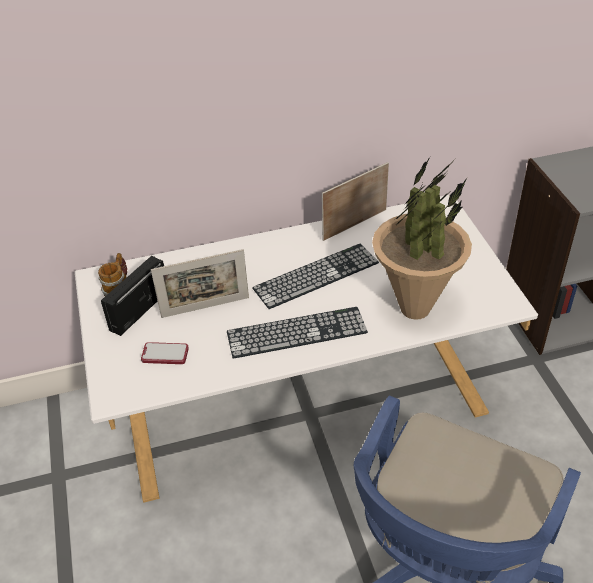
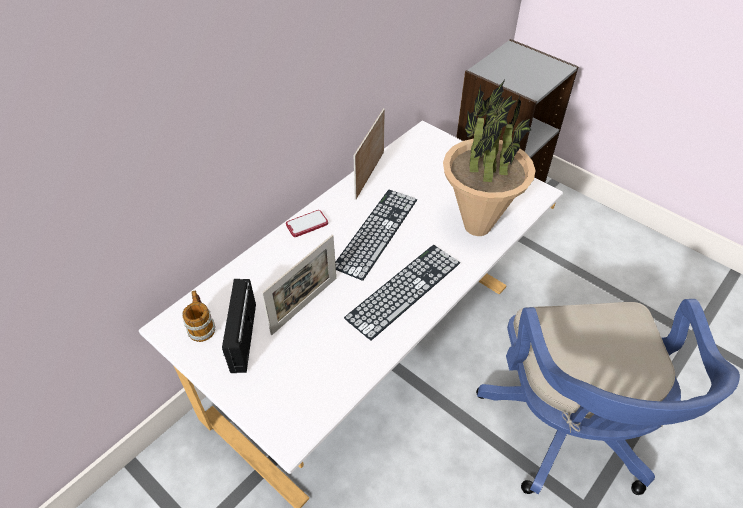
camera: 35 degrees left, 5 degrees up
phone [141,342,189,364] -> phone moved to [286,210,328,237]

